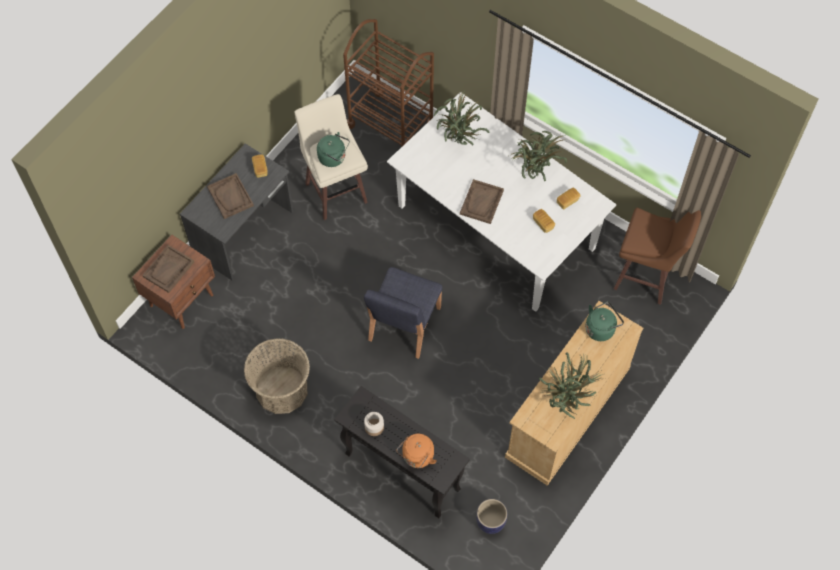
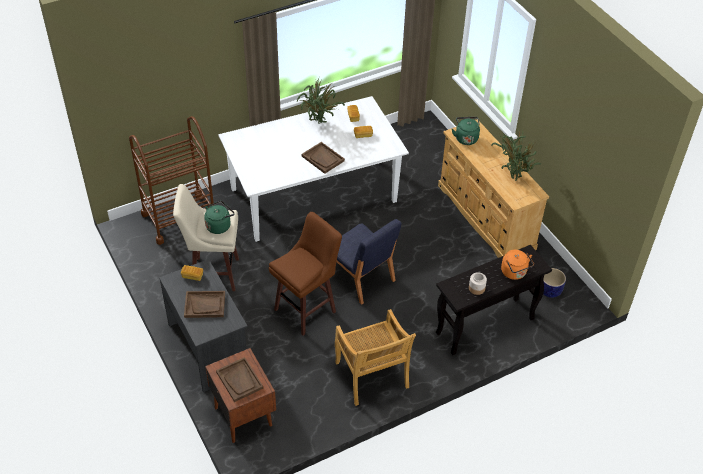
camera: 65 degrees left, 15 degrees down
basket [244,338,310,414] -> beige chair [335,309,416,406]
potted plant [434,89,489,146] -> none
brown stool [614,208,701,305] -> brown stool moved to [269,212,342,336]

